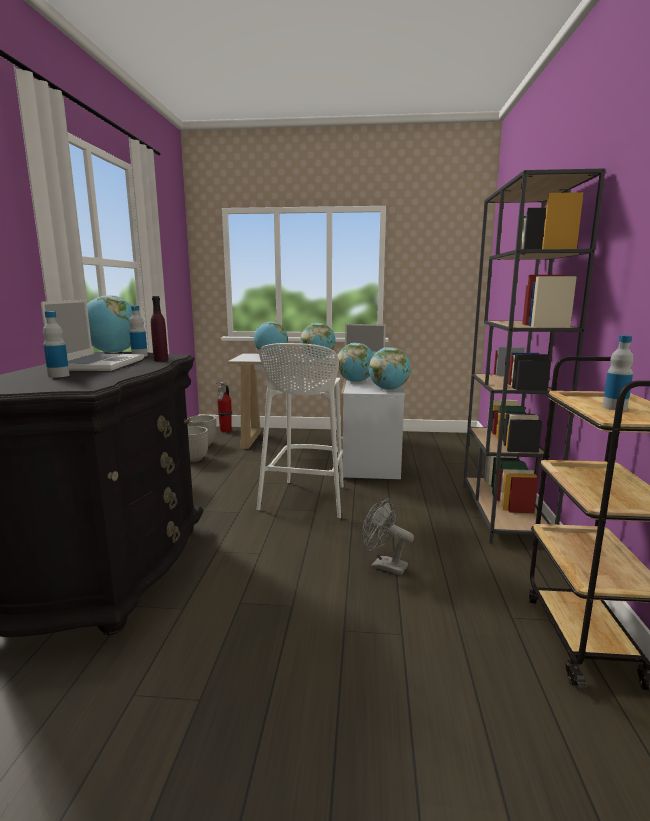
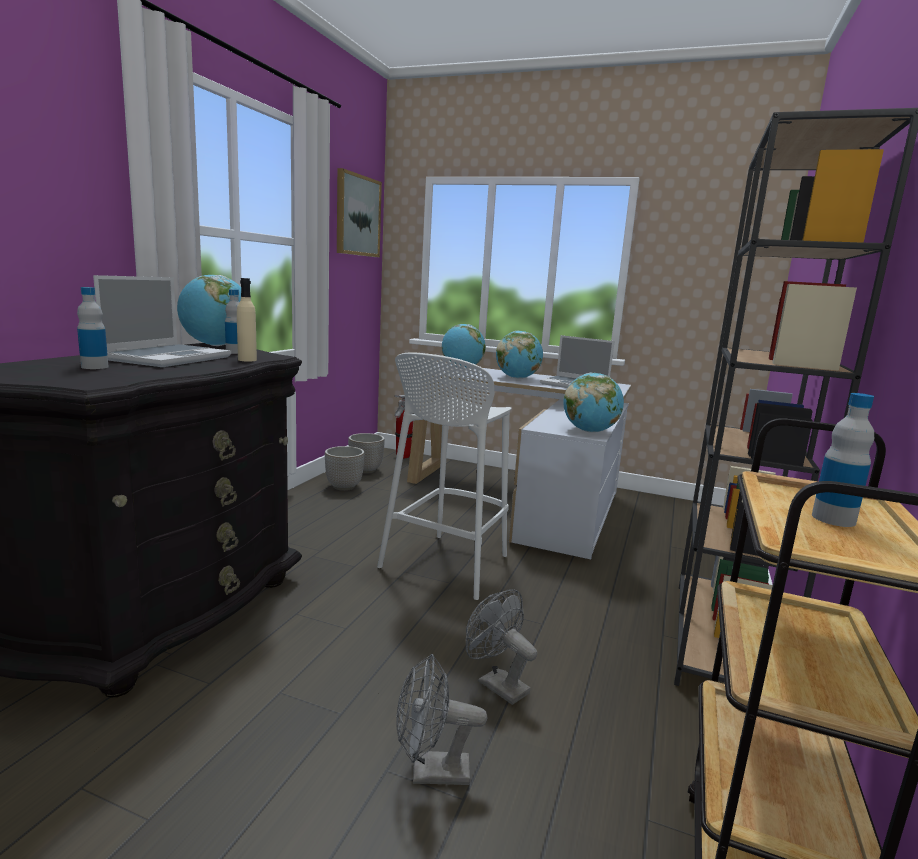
camera: 15 degrees right, 0 degrees up
purple bottle [151,296,168,361] -> beige bottle [237,278,257,361]
globe [338,343,374,382] -> none
none -> picture [337,168,382,257]
none -> grey fan [396,654,487,785]

